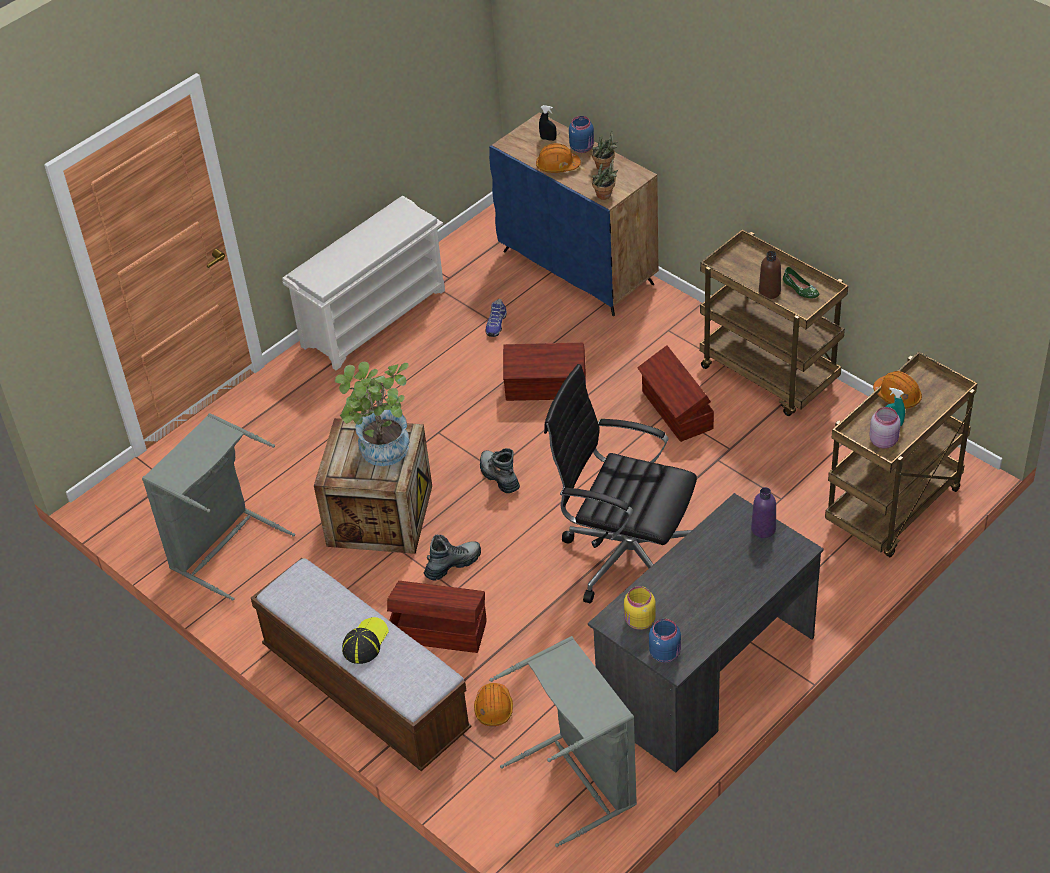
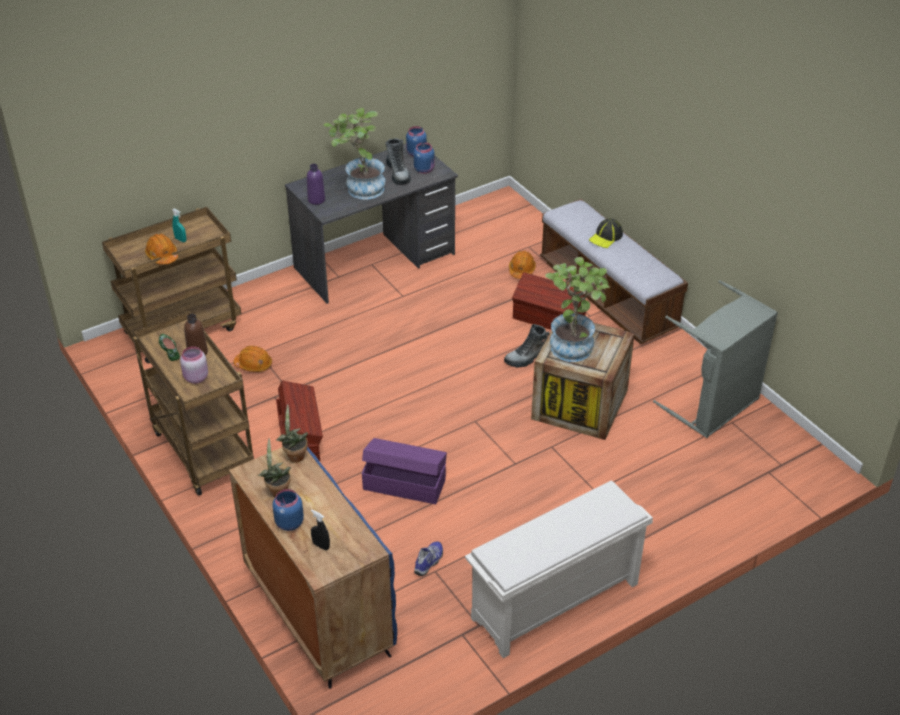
camera: 170 degrees left, 5 degrees down
boot [480,448,520,493] -> boot moved to [385,138,411,185]
grey laundry basket [489,636,637,847] -> none
brown storage box [503,343,586,401] -> purple storage box [362,438,447,504]
orange hard hat [536,143,581,173] -> orange hard hat moved to [234,346,272,372]
black office chair [544,364,697,603] -> none
yellow jar [624,586,656,630] -> blue jar [414,142,435,174]
pink jar [869,407,901,449] -> pink jar moved to [180,346,208,384]
none -> potted plant [324,108,386,200]

